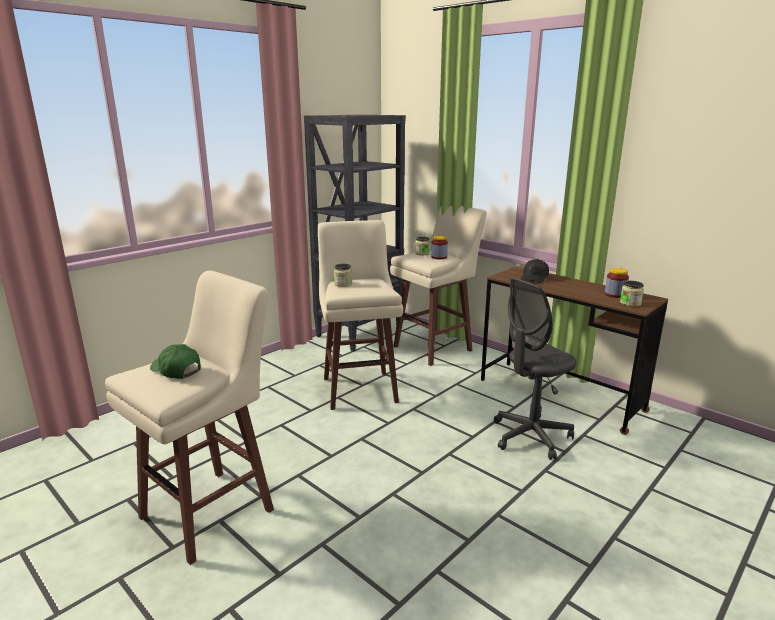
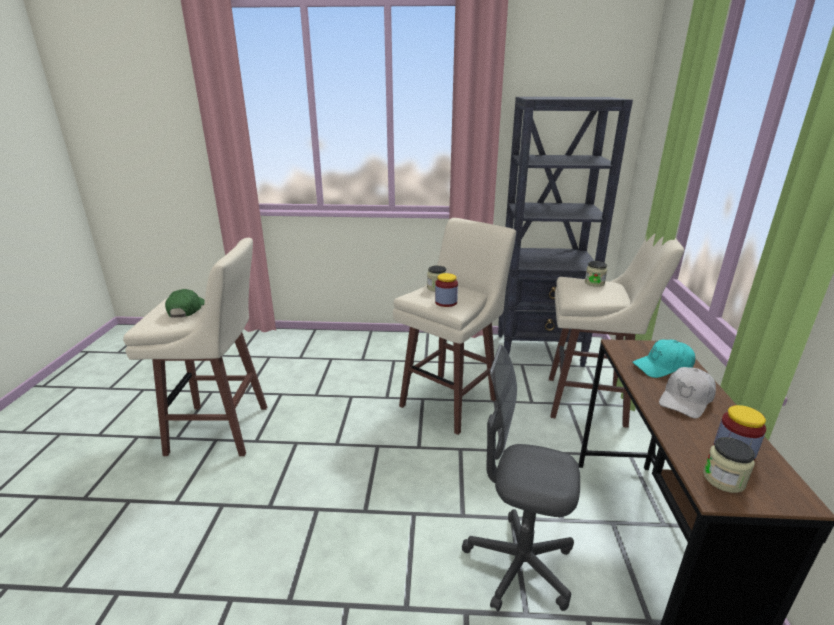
camera: 50 degrees right, 5 degrees up
jar [431,236,448,259] -> jar moved to [435,273,458,307]
black cap [521,259,549,283] -> turquoise cap [632,339,695,378]
none -> white cap [659,367,716,418]

